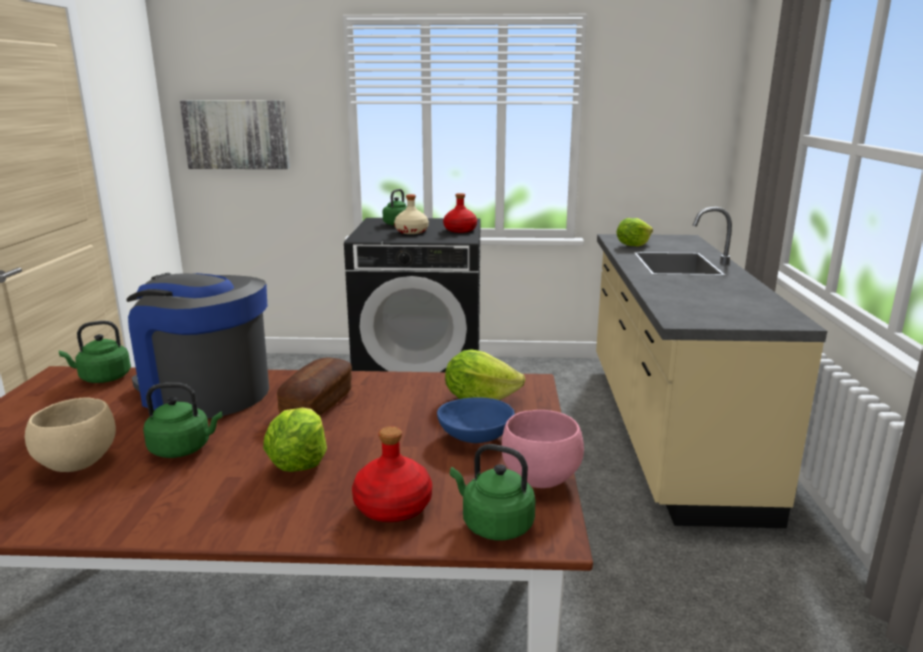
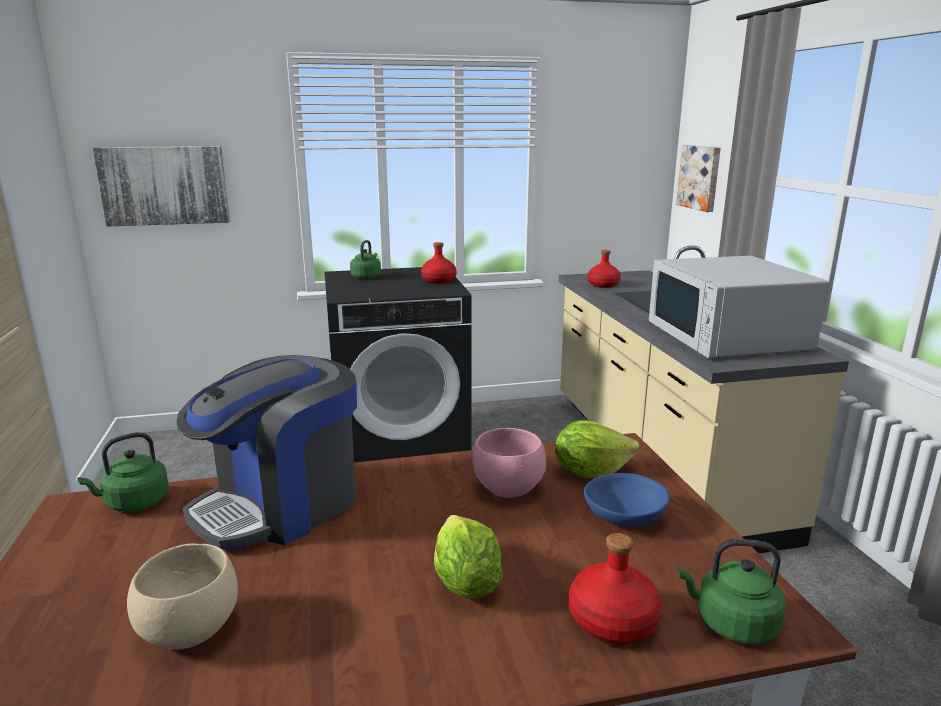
camera: 15 degrees left, 0 degrees up
coffee machine [126,273,269,419] -> coffee machine turned 60 degrees counterclockwise [176,355,357,550]
green kettle [143,383,222,458] -> none
bread [277,357,352,416] -> none
beige bottle [394,194,429,234] -> none
pink bowl [502,410,584,488] -> pink bowl moved to [473,428,546,498]
lettuce [616,218,653,247] -> red bottle [587,250,621,288]
none -> white microwave [649,256,829,358]
none -> picture [676,145,721,212]

